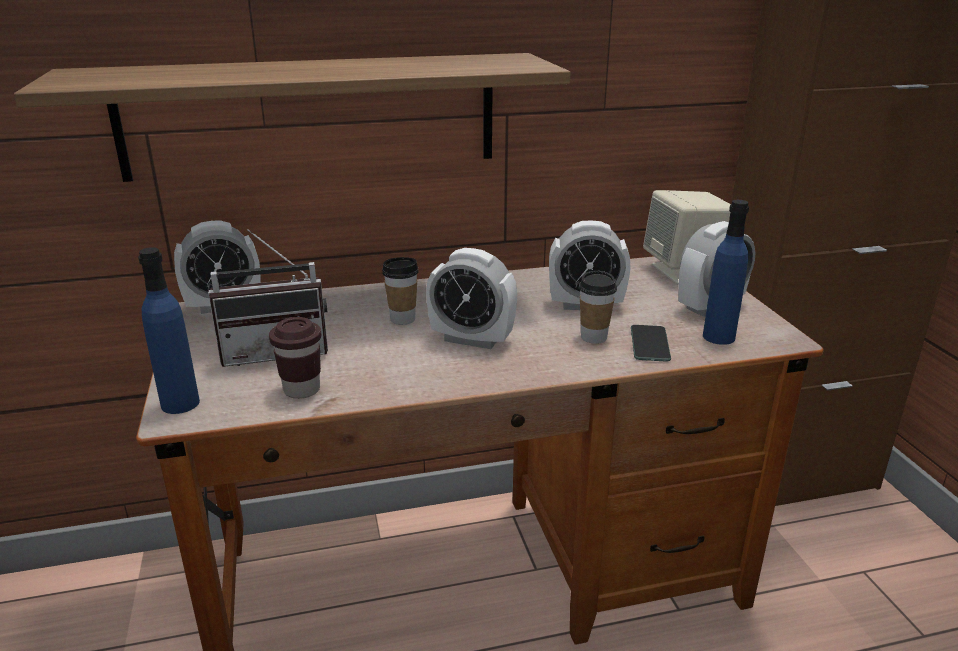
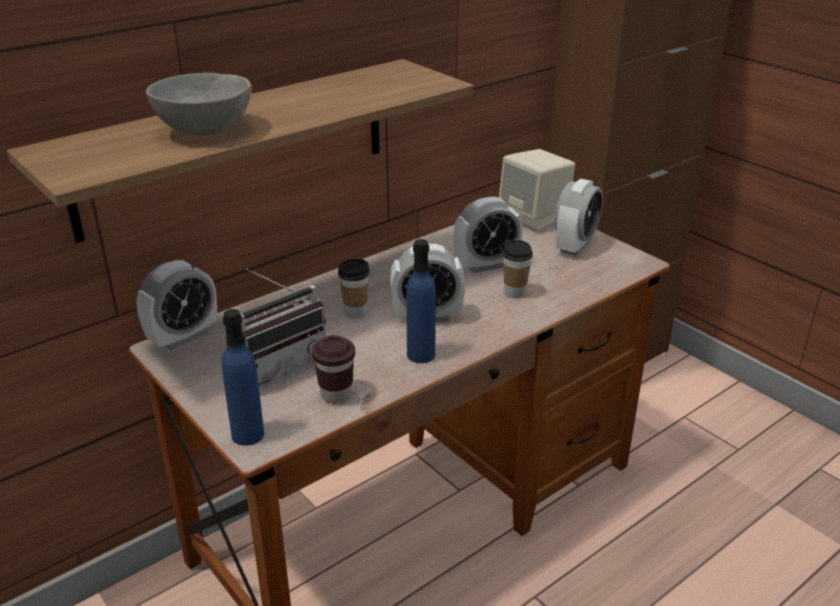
camera: 25 degrees left, 5 degrees up
phone [631,325,671,362] -> none
blue bottle [703,200,749,345] -> blue bottle moved to [407,239,436,363]
none -> grey bowl [146,73,252,135]

